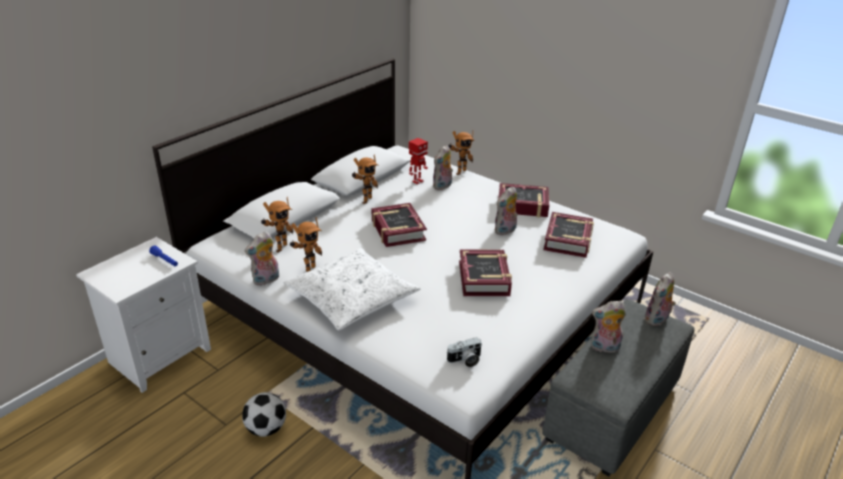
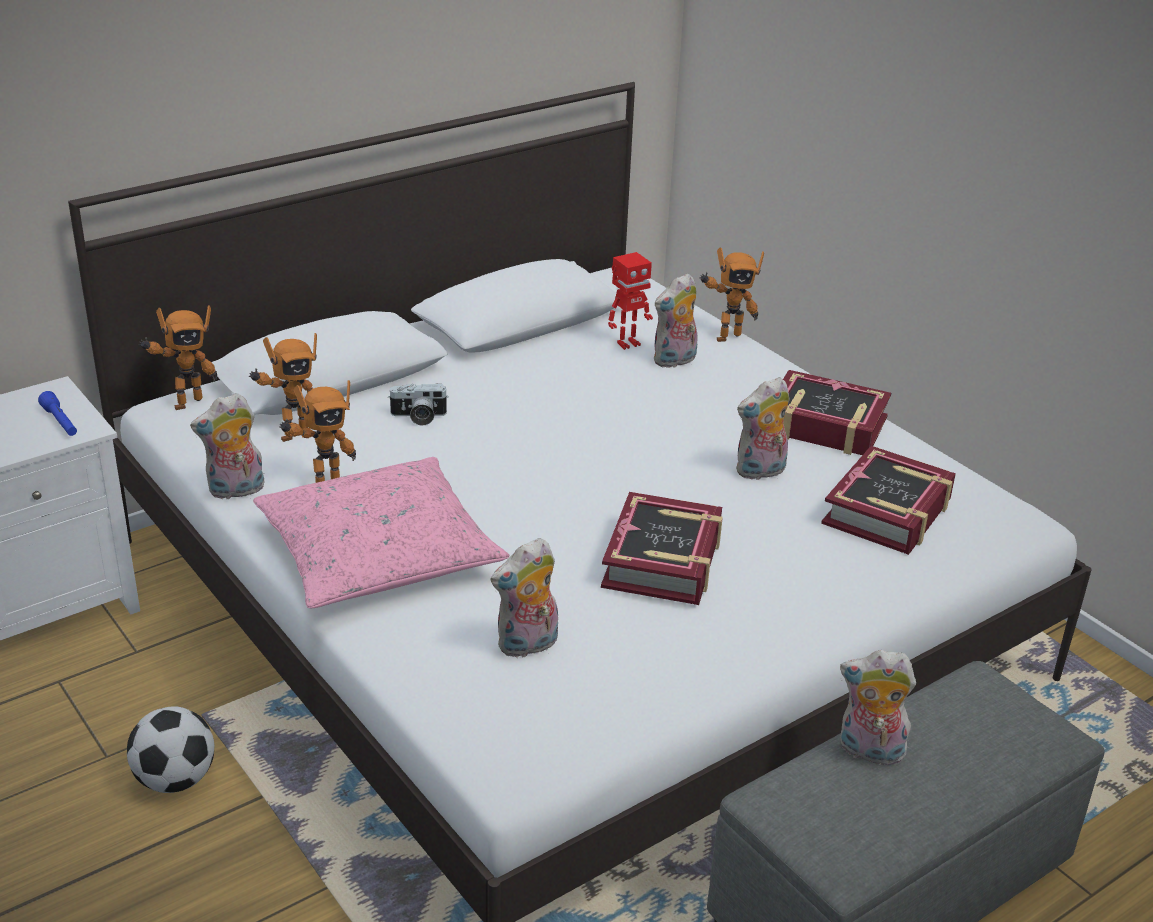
camera: 15 degrees right, 0 degrees up
white pillow [284,248,421,330] -> pink pillow [253,457,509,608]
toy robot [352,154,379,204] -> toy robot moved to [139,306,217,410]
book [372,203,427,247] -> none
camera [446,337,481,367] -> camera moved to [388,383,449,426]
plush toy [644,272,676,326] -> plush toy moved to [491,538,558,659]

